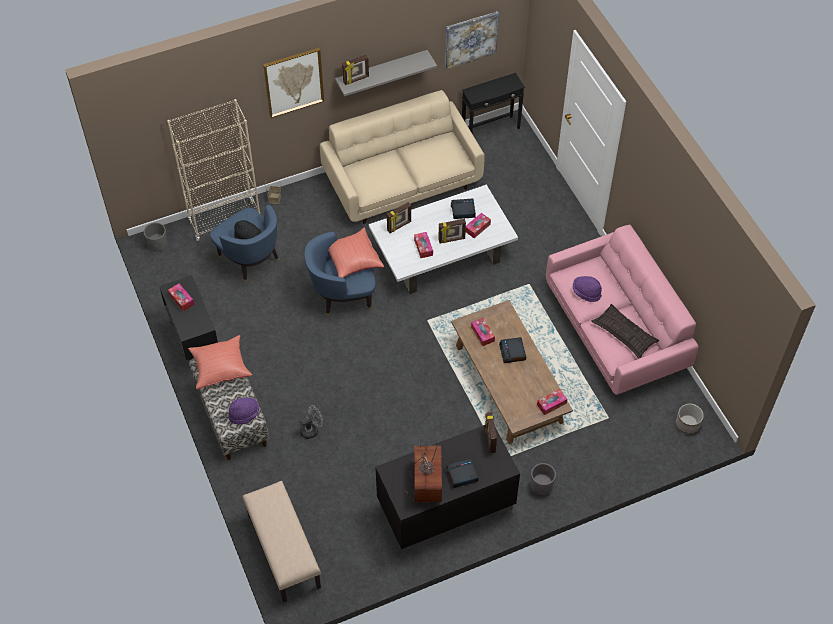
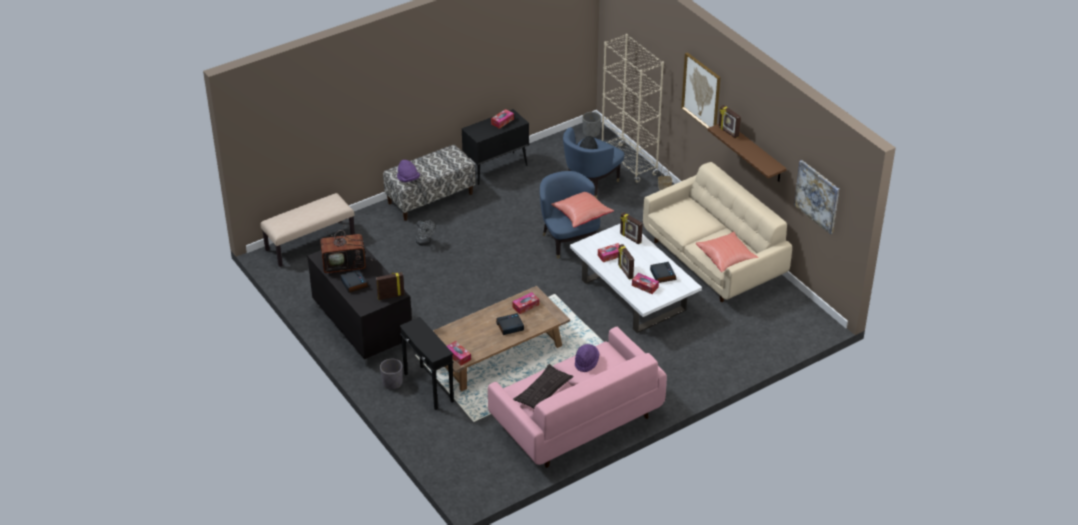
camera: 80 degrees right, 15 degrees down
red pillow [188,335,252,389] -> red pillow moved to [696,231,759,272]
grey shelf [335,50,437,96] -> brown shelf [708,124,787,182]
black side table [462,73,525,133] -> black side table moved to [400,317,454,410]
planter [676,404,704,434] -> none

